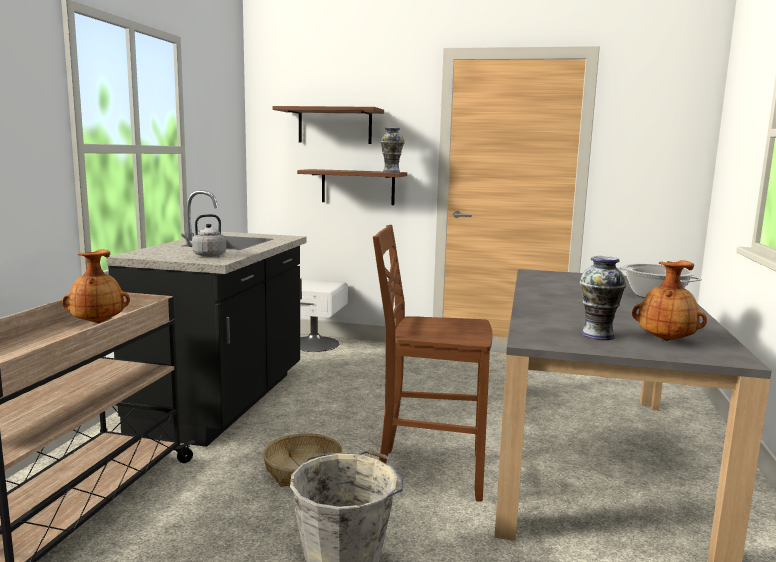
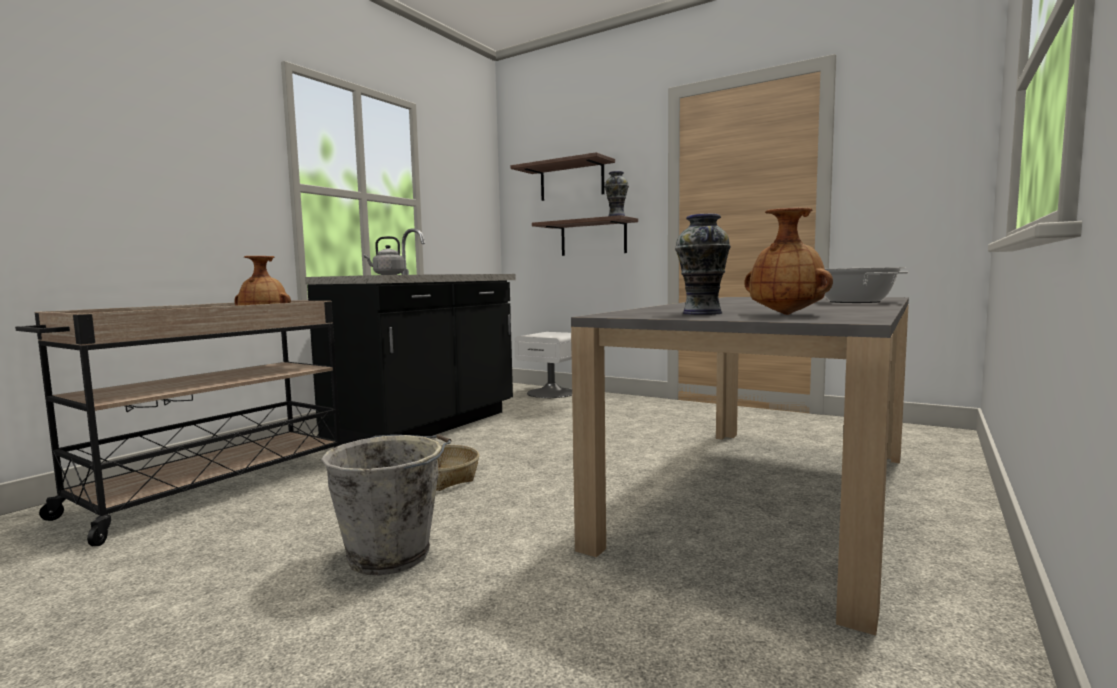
camera: 20 degrees right, 5 degrees down
brown chair [373,225,493,502] -> none

